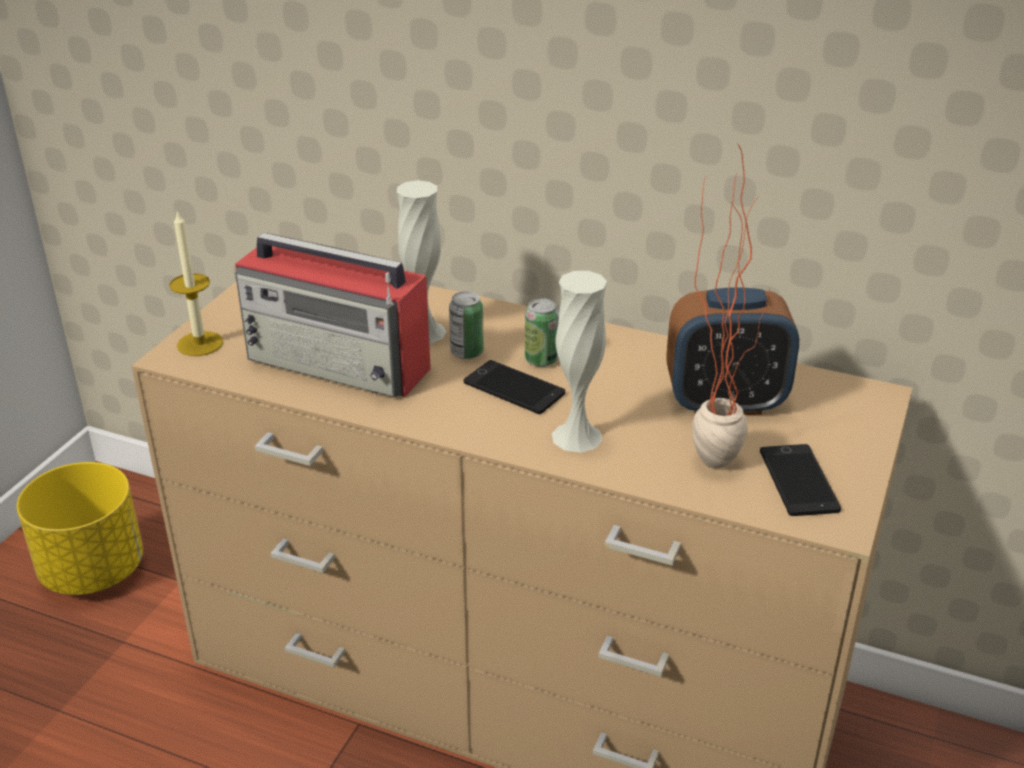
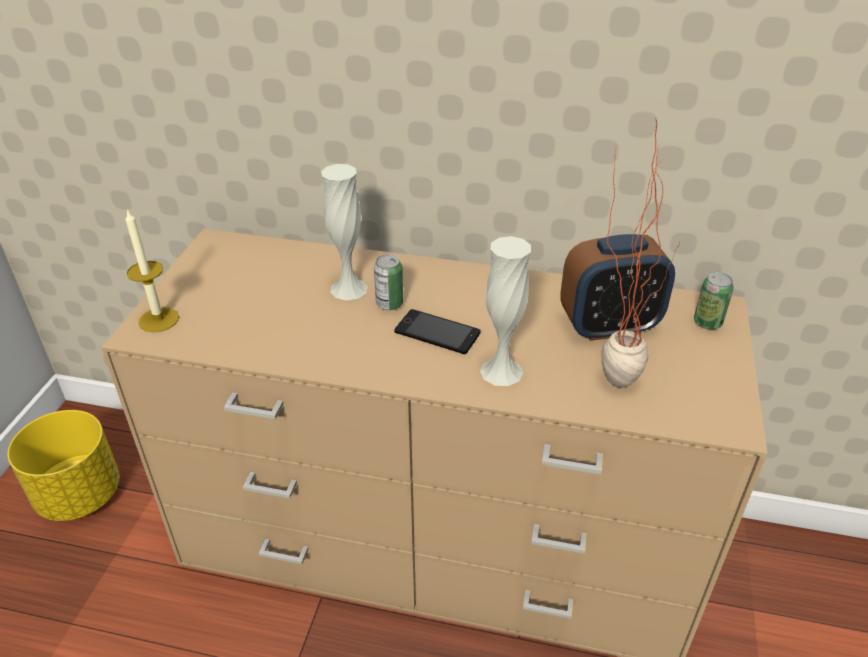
camera: 10 degrees left, 5 degrees up
radio [235,233,431,397] -> none
can [525,298,559,367] -> can moved to [694,272,734,329]
phone [760,444,841,516] -> none

